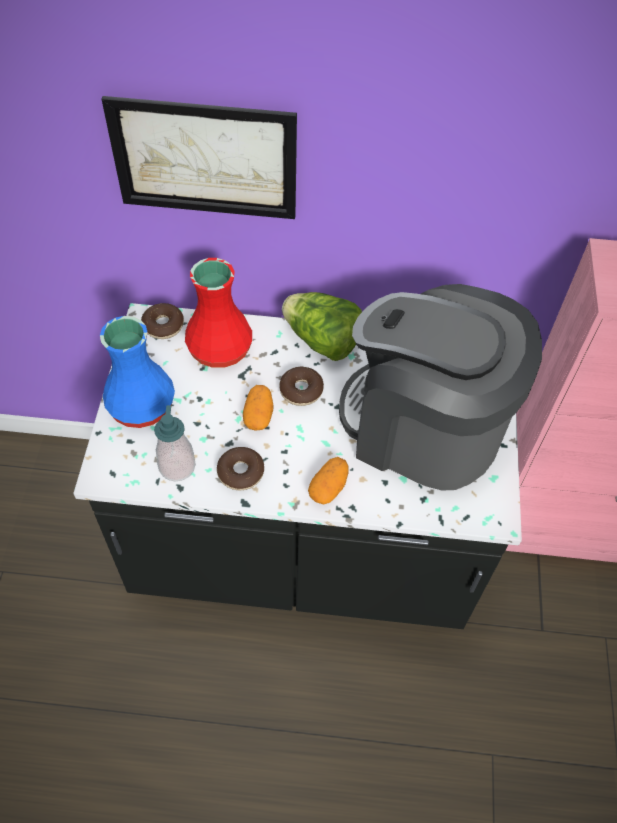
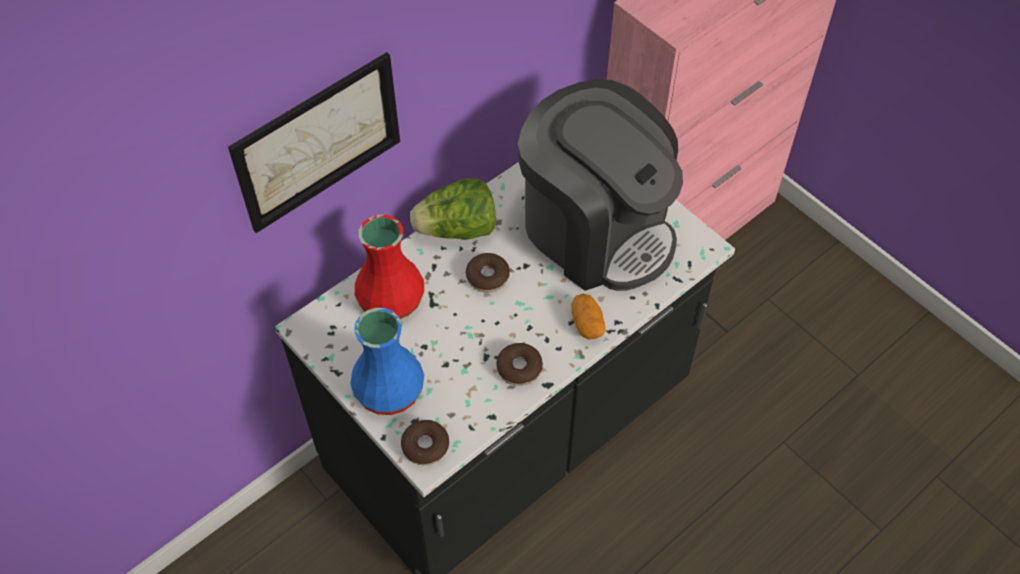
camera: 45 degrees left, 0 degrees up
donut [141,303,184,339] -> donut moved to [401,420,449,465]
soap dispenser [154,405,196,482] -> none
potato [243,385,274,431] -> none
coffee machine [339,284,542,490] -> coffee machine turned 120 degrees counterclockwise [518,79,683,291]

